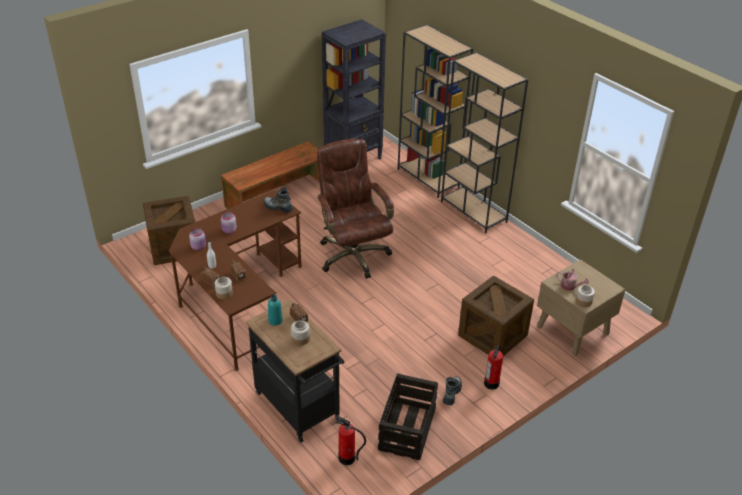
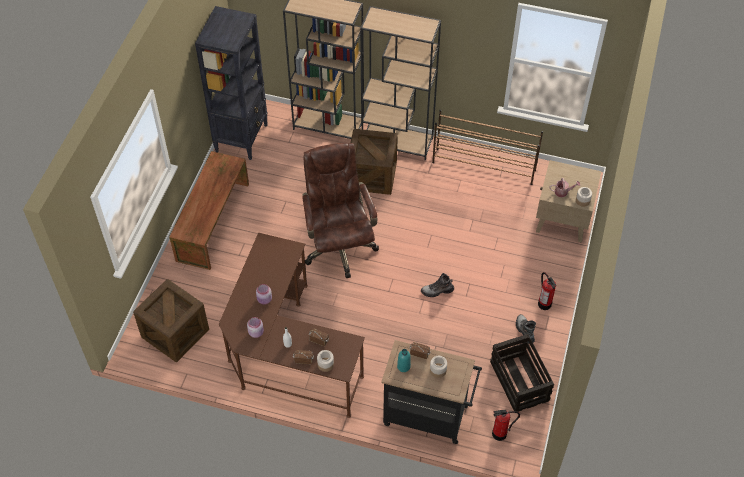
camera: 35 degrees left, 15 degrees up
boot [263,188,293,212] -> boot moved to [421,273,454,297]
brown office chair [317,139,394,279] -> brown office chair turned 45 degrees clockwise [302,143,379,278]
crate [458,276,534,356] -> crate moved to [351,129,398,195]
none -> brown shoe rack [432,109,543,185]

